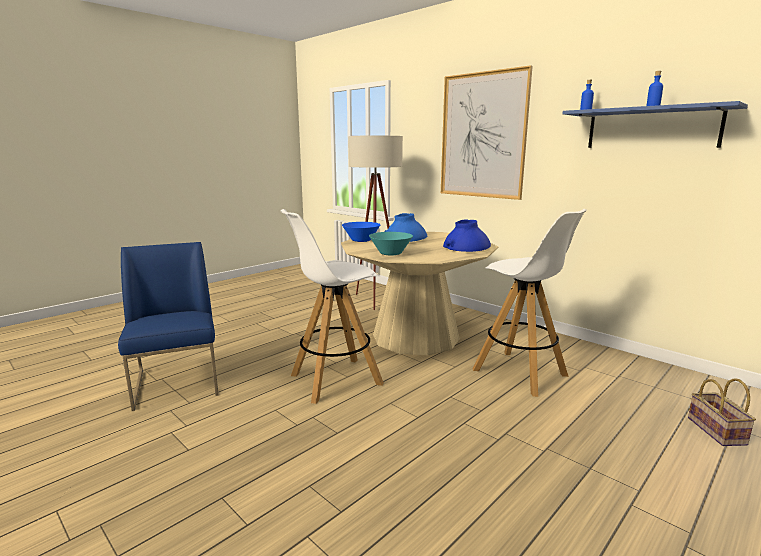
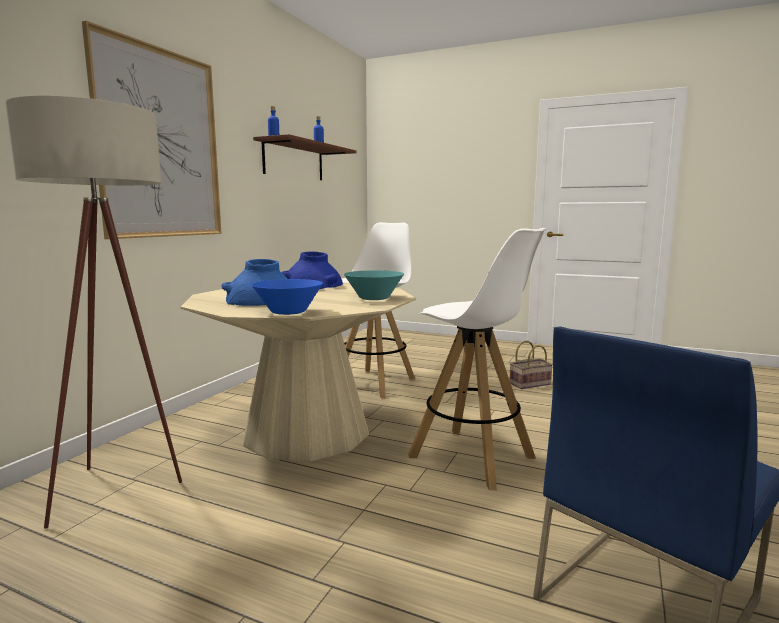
camera: 110 degrees left, 5 degrees down
blue shelf [562,101,748,148] -> brown shelf [253,134,356,180]
basket [688,378,756,446] -> basket moved to [510,341,553,389]

